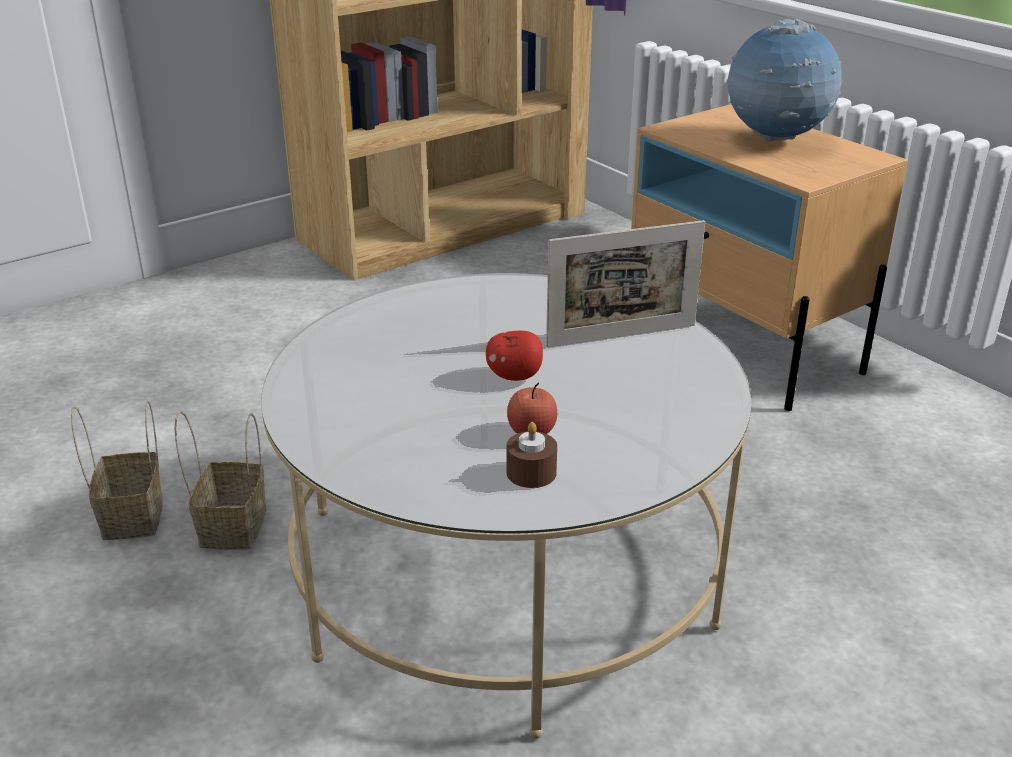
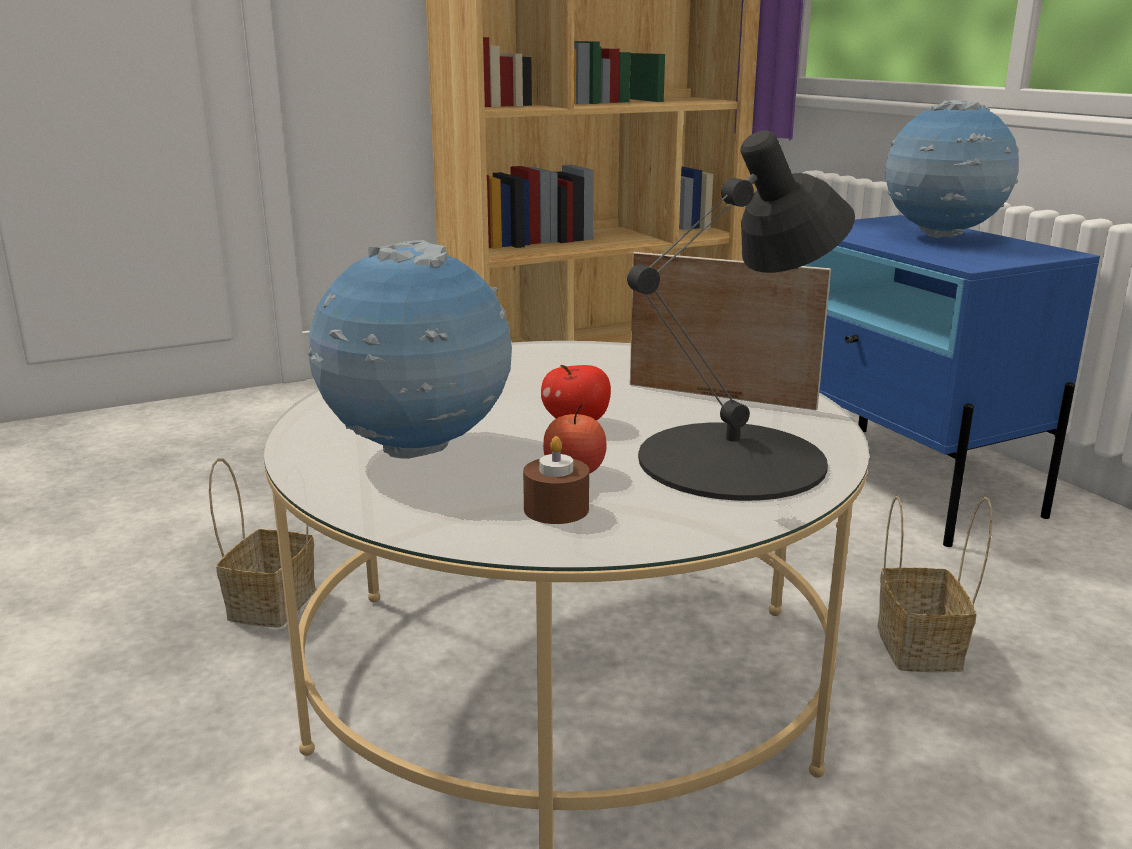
camera: 10 degrees right, 10 degrees down
basket [71,400,163,540] -> basket moved to [877,496,992,672]
picture frame [546,220,705,347] -> picture frame turned 150 degrees counterclockwise [630,252,831,410]
beige nightstand [631,104,908,411] -> blue nightstand [804,215,1100,547]
none -> globe [308,240,512,459]
none -> black table lamp [627,130,855,501]

